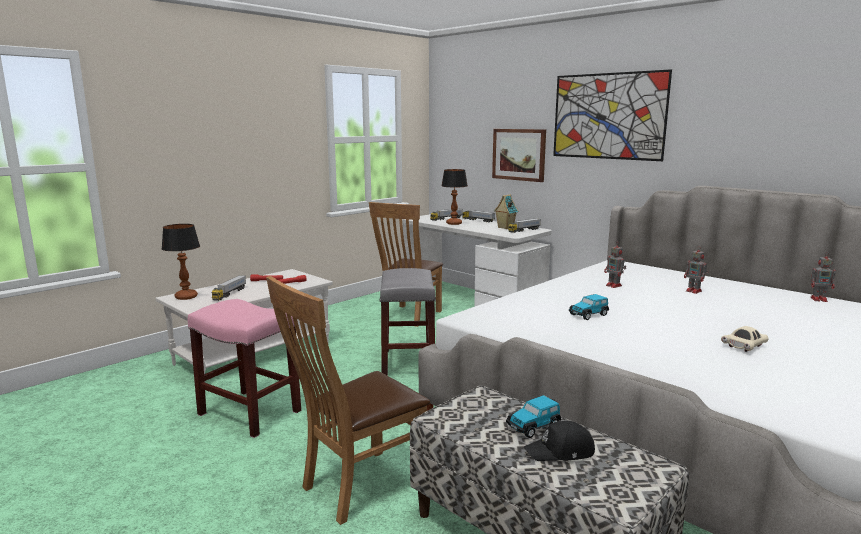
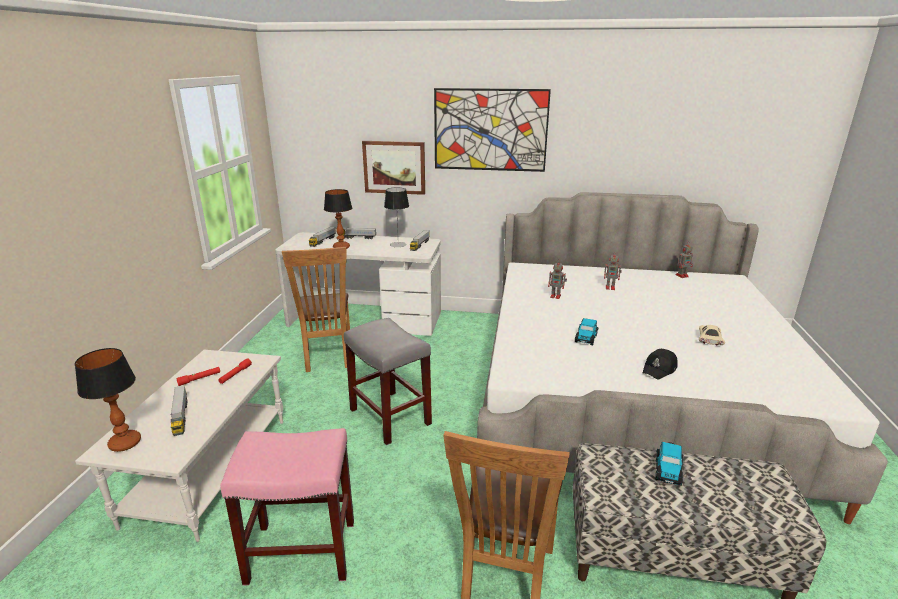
camera: 35 degrees left, 10 degrees up
toy house [494,194,518,229] -> table lamp [384,187,409,247]
black cap [524,421,595,461] -> black cap moved to [643,349,678,379]

